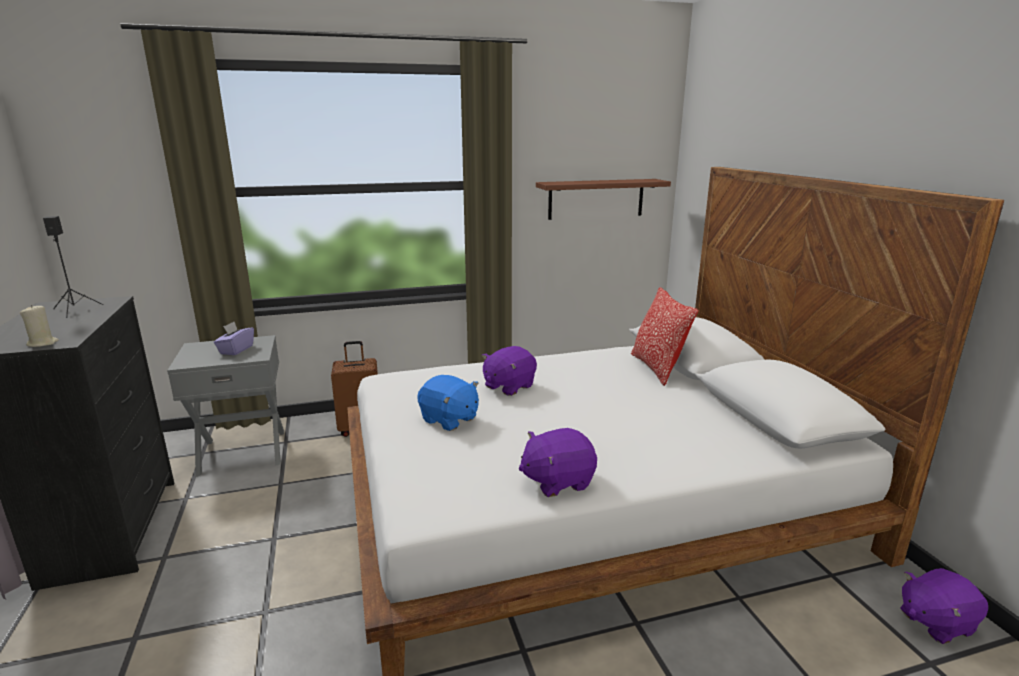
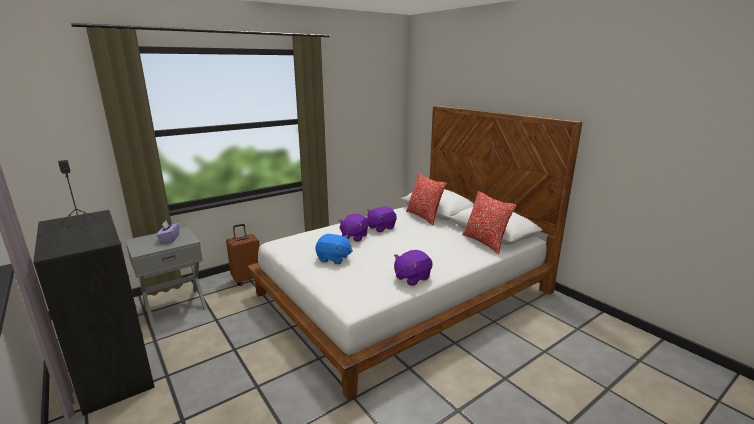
camera: 20 degrees left, 0 degrees up
beige candle [20,304,59,347] -> none
brown shelf [536,179,671,220] -> none
purple plush toy [900,568,988,644] -> purple plush toy moved to [367,206,397,232]
none -> pillow [462,191,517,254]

